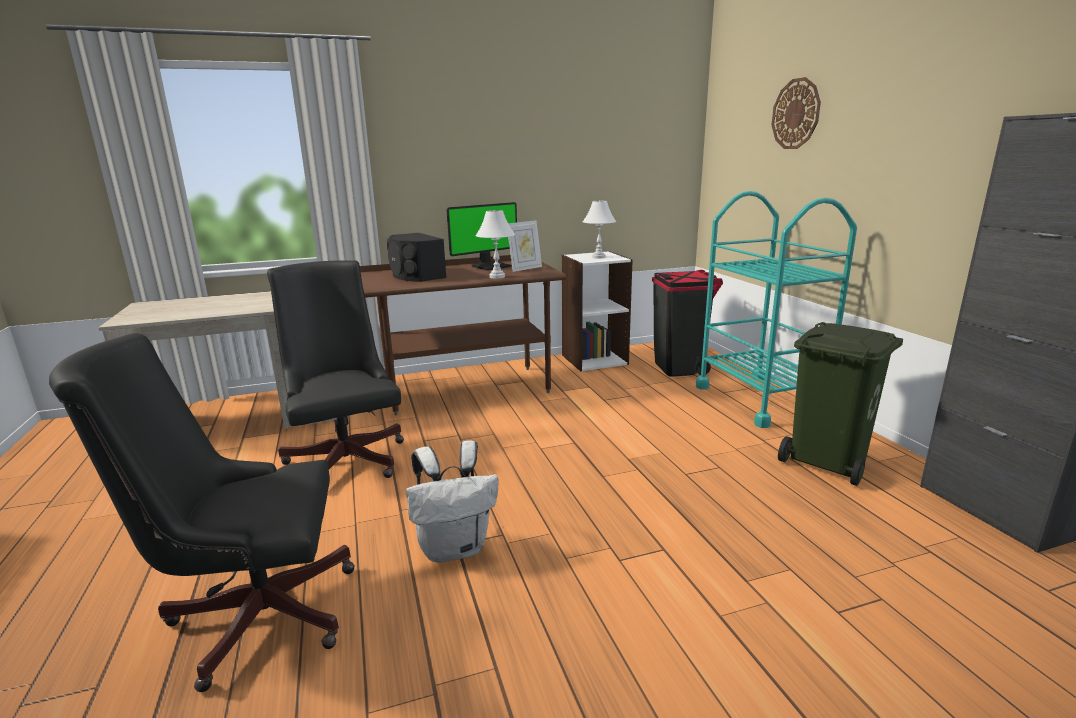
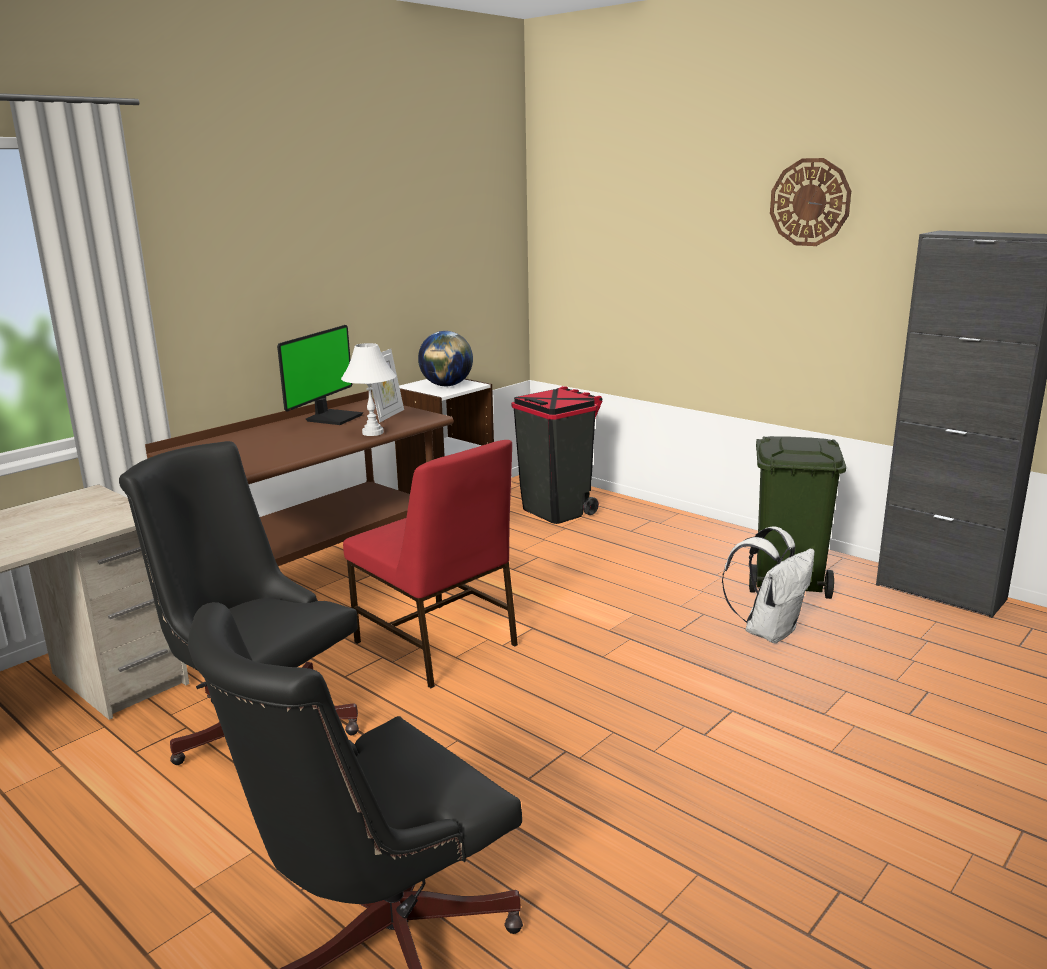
camera: 30 degrees left, 0 degrees up
black speaker [387,233,446,282] -> none
white backpack [406,440,498,563] -> white backpack moved to [722,526,815,643]
white table lamp [583,201,616,259] -> globe [418,331,473,386]
turquoise cart [696,191,857,428] -> none
wall clock [772,77,821,149] -> wall clock moved to [770,158,851,246]
none -> red chair [343,440,518,688]

